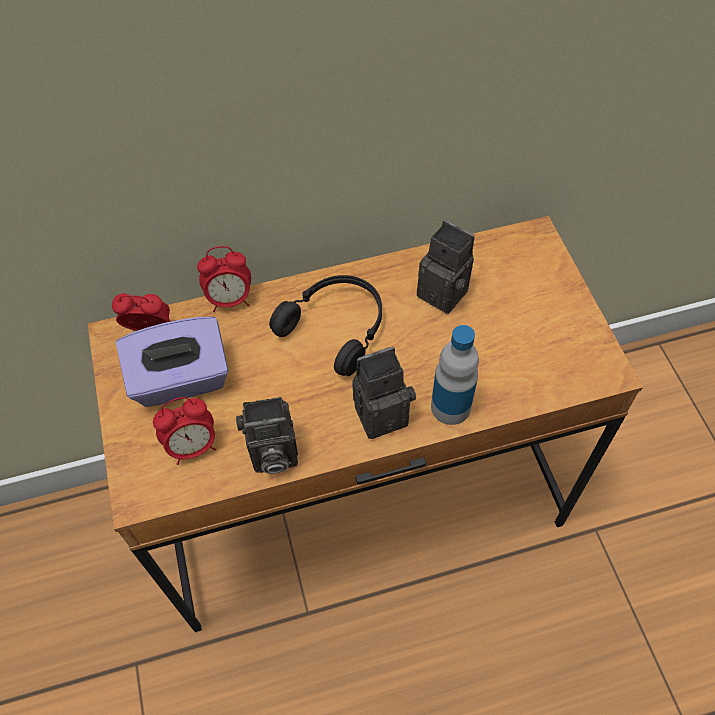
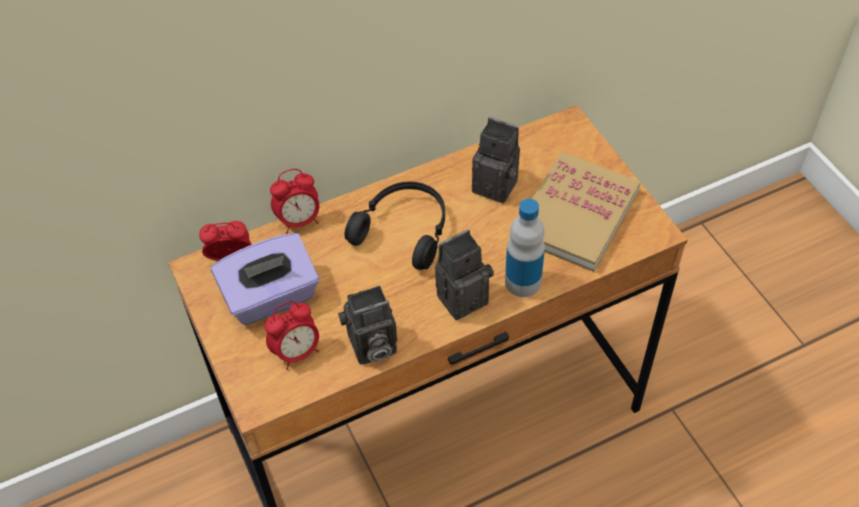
camera: 10 degrees left, 5 degrees down
none -> book [532,153,641,272]

